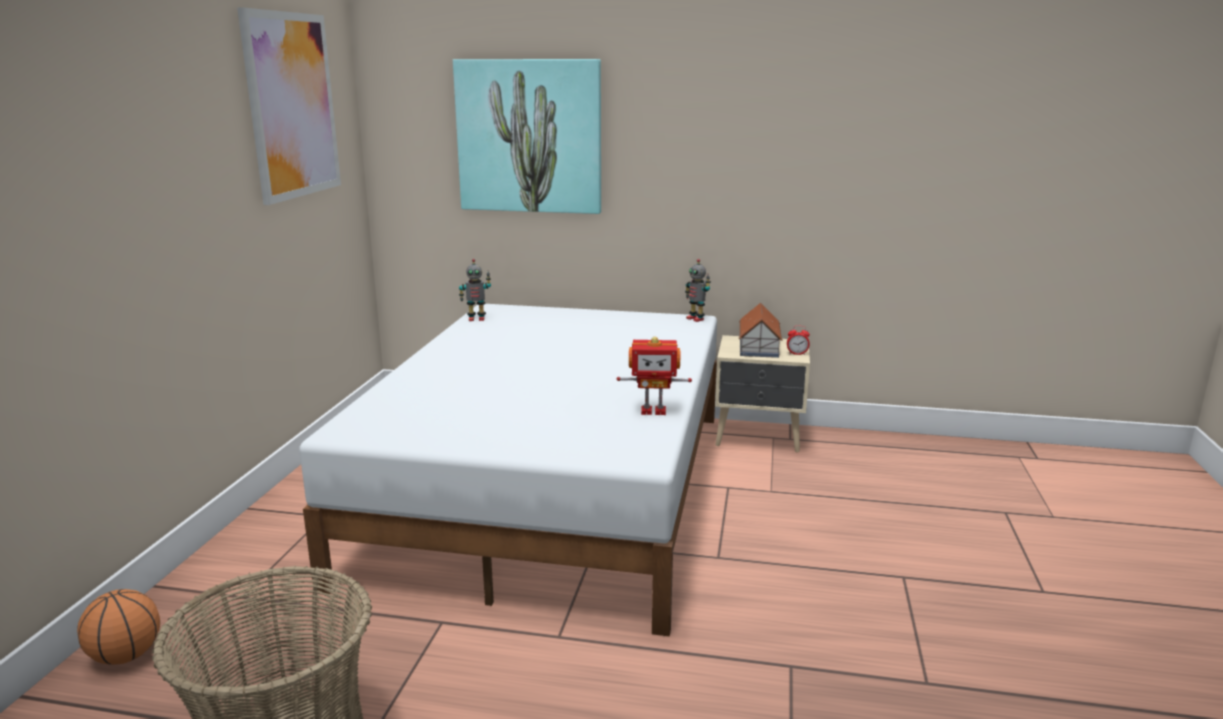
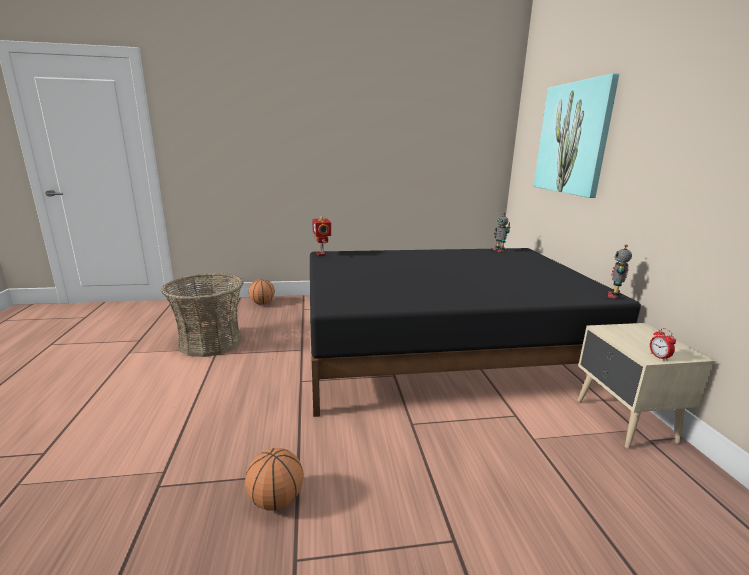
camera: 70 degrees right, 0 degrees up
picture [237,7,341,205] -> none
white bed [299,304,717,637] -> black bed [310,248,641,417]
toy robot [617,337,692,415] -> toy robot moved to [312,216,331,256]
toy house [739,303,782,358] -> none
none -> basketball [245,448,304,510]

